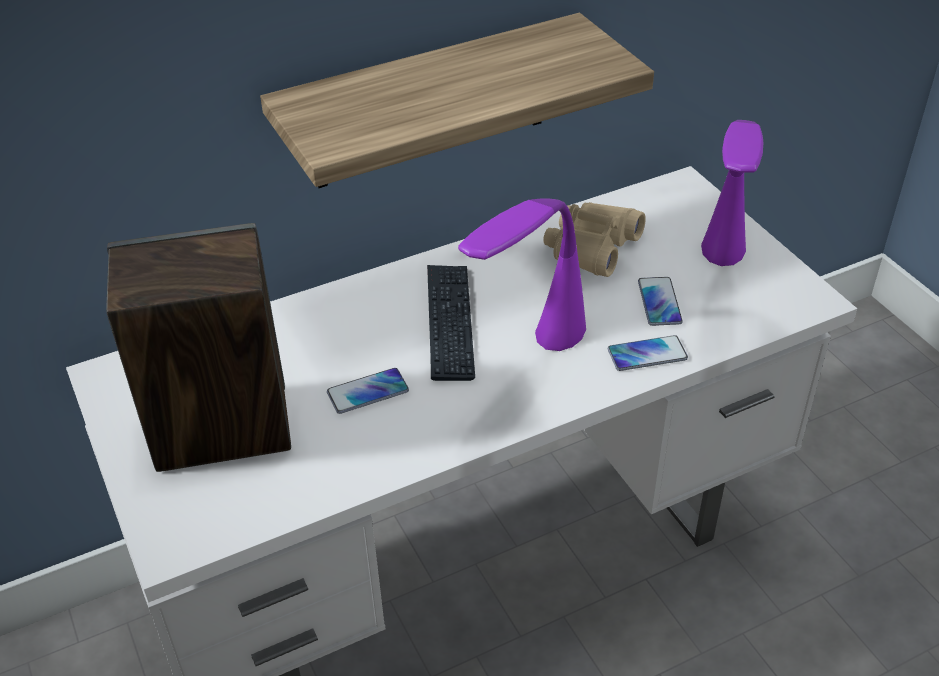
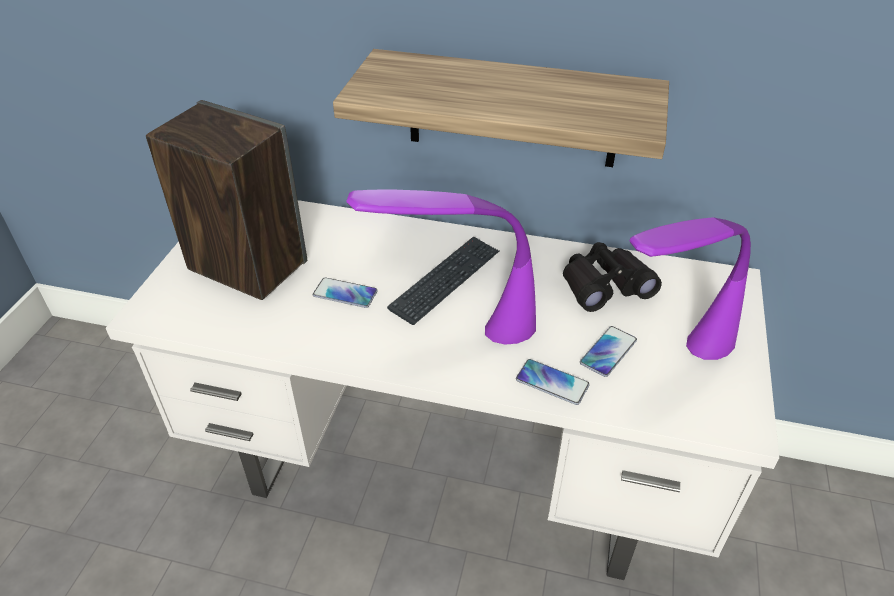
camera: 40 degrees right, 0 degrees up
beige binoculars [543,202,646,277] -> black binoculars [563,242,662,312]

